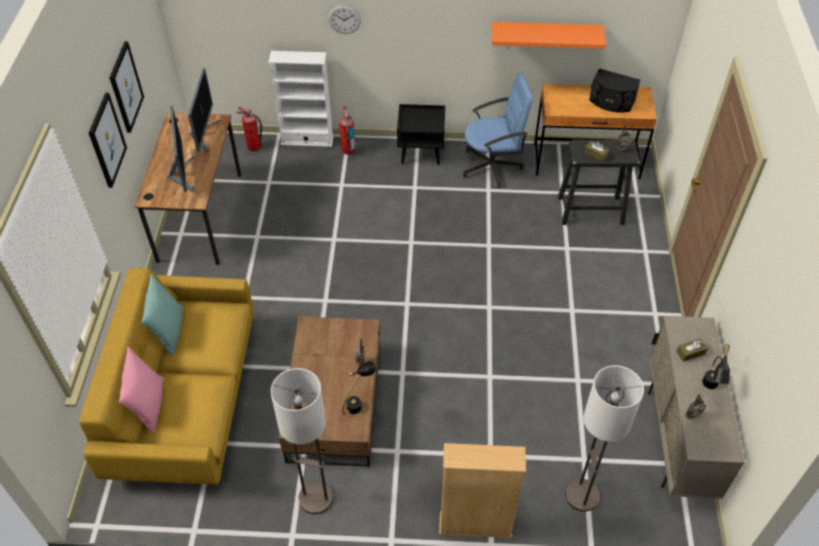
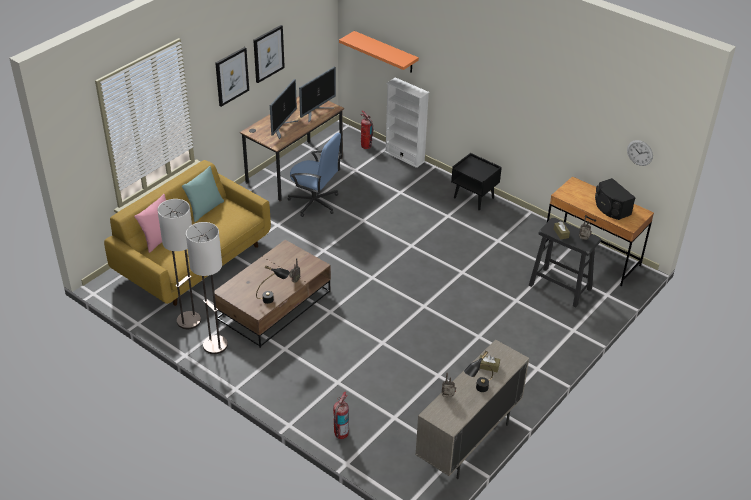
camera: 35 degrees right, 10 degrees down
wall clock [328,5,361,34] -> wall clock moved to [627,140,653,166]
fire extinguisher [339,106,355,155] -> fire extinguisher moved to [333,391,349,439]
beige bookcase [439,443,526,538] -> none
blue office chair [463,73,533,188] -> blue office chair moved to [288,133,342,217]
orange shelf [492,22,606,49] -> orange shelf moved to [339,31,419,73]
floor lamp [565,365,644,512] -> floor lamp moved to [157,199,201,329]

